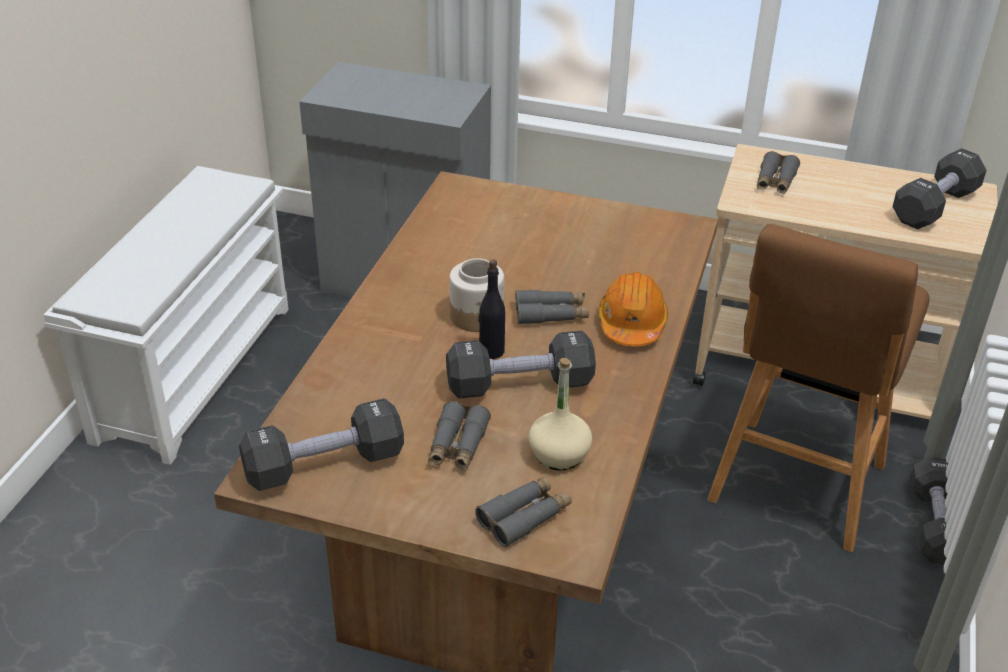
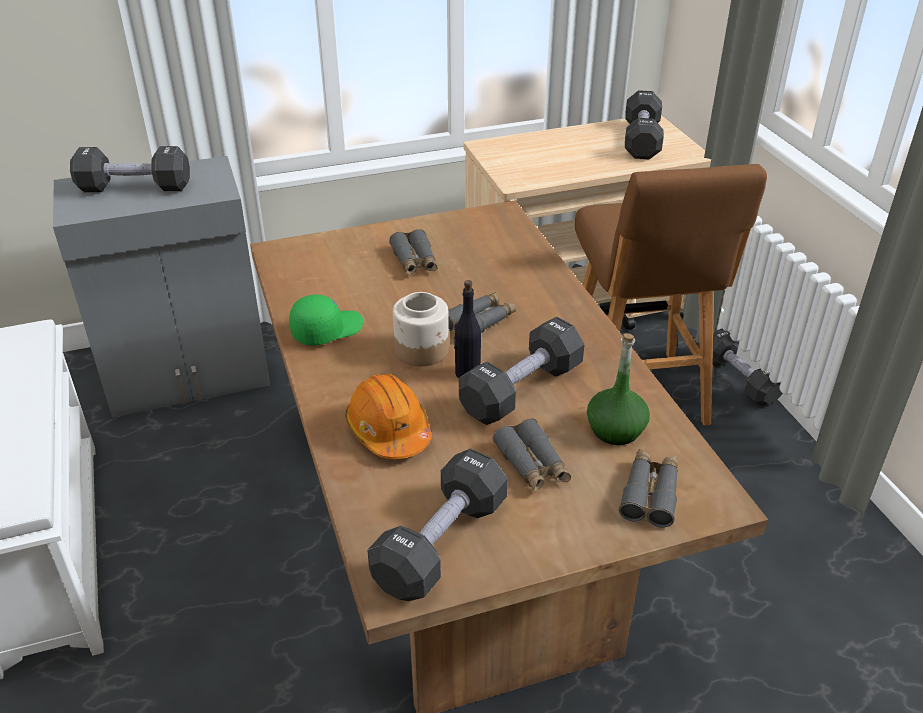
camera: 35 degrees left, 0 degrees up
beige bottle [529,358,592,470] -> green bottle [587,333,650,445]
orange hard hat [598,272,668,346] -> orange hard hat moved to [345,374,432,459]
grey binoculars [757,151,800,194] -> grey binoculars moved to [389,229,437,275]
none -> black dumbbell [70,146,190,192]
none -> green cap [289,295,363,345]

